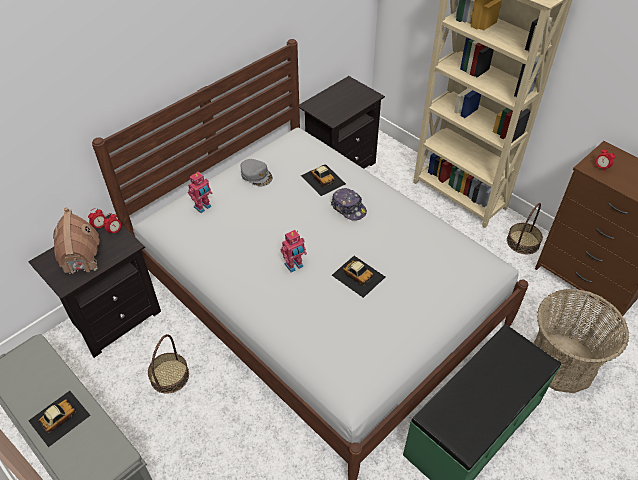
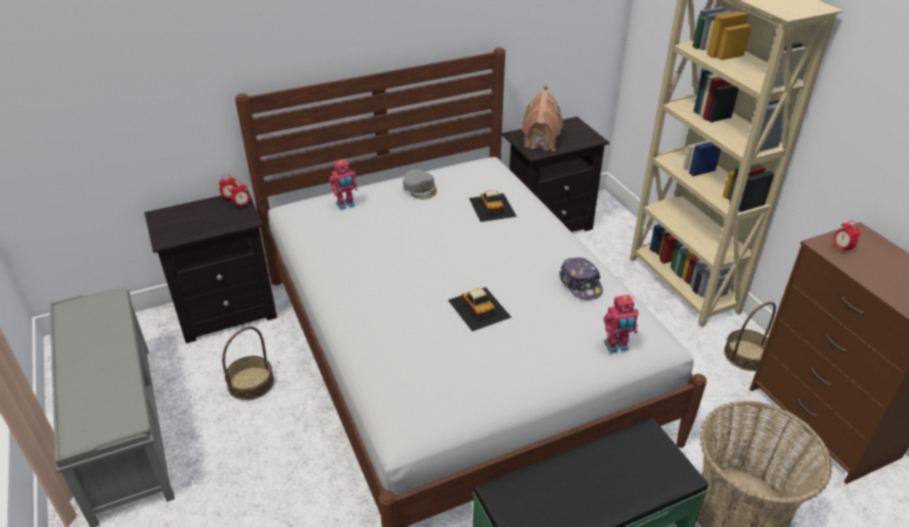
camera: 20 degrees right, 10 degrees down
toy car [28,391,91,447] -> none
toy house [53,207,100,275] -> toy house moved to [522,85,563,151]
toy robot [281,230,307,272] -> toy robot moved to [604,295,639,353]
cap [331,188,367,221] -> cap moved to [559,257,603,300]

